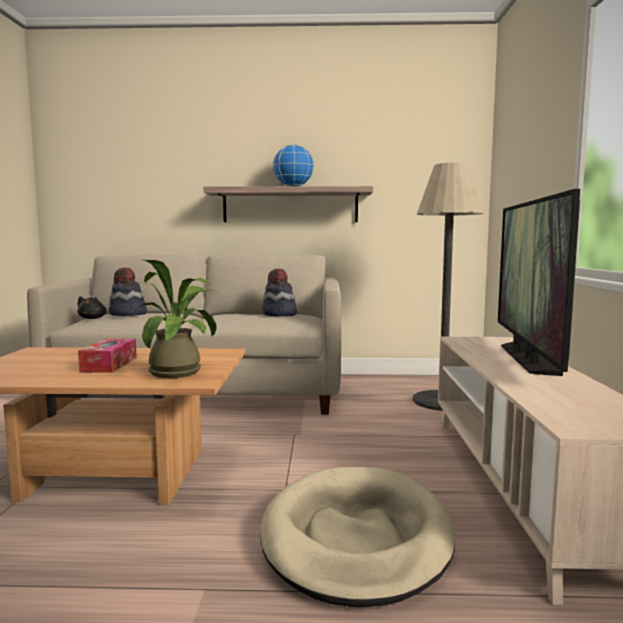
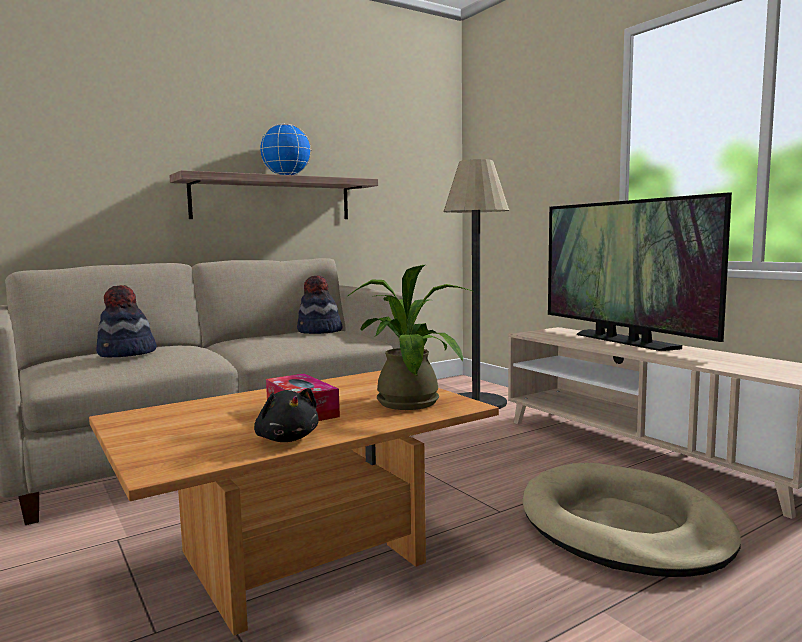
camera: 35 degrees left, 0 degrees up
black plush toy [77,296,107,319] -> black plush toy moved to [254,388,319,442]

